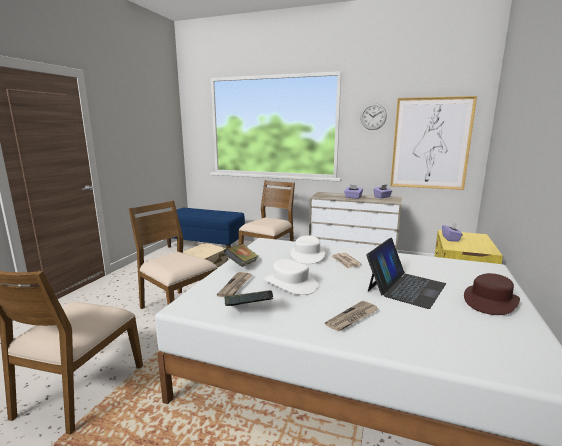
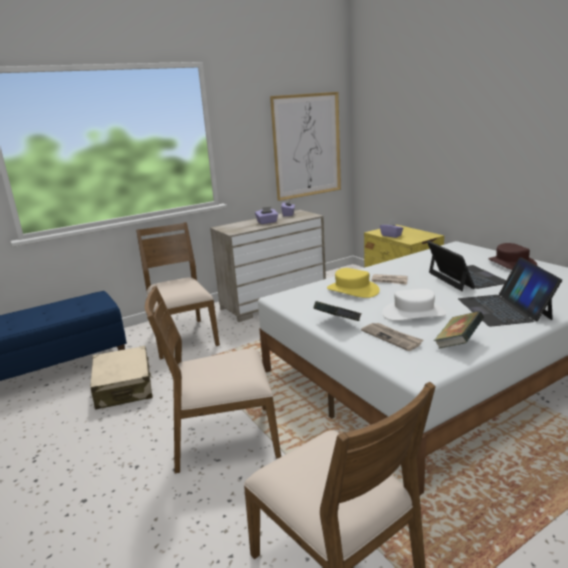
camera: 50 degrees left, 5 degrees up
white hat [290,236,325,264] -> yellow hat [327,268,380,298]
newspaper [325,301,378,332] -> laptop [458,257,562,326]
wall clock [360,103,387,130] -> none

